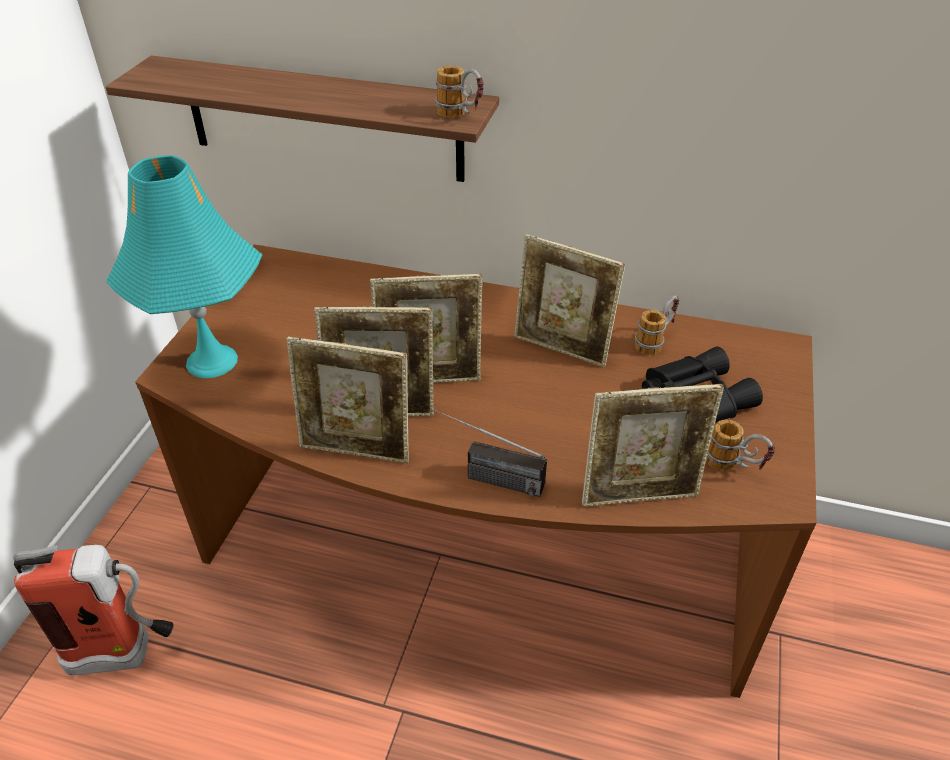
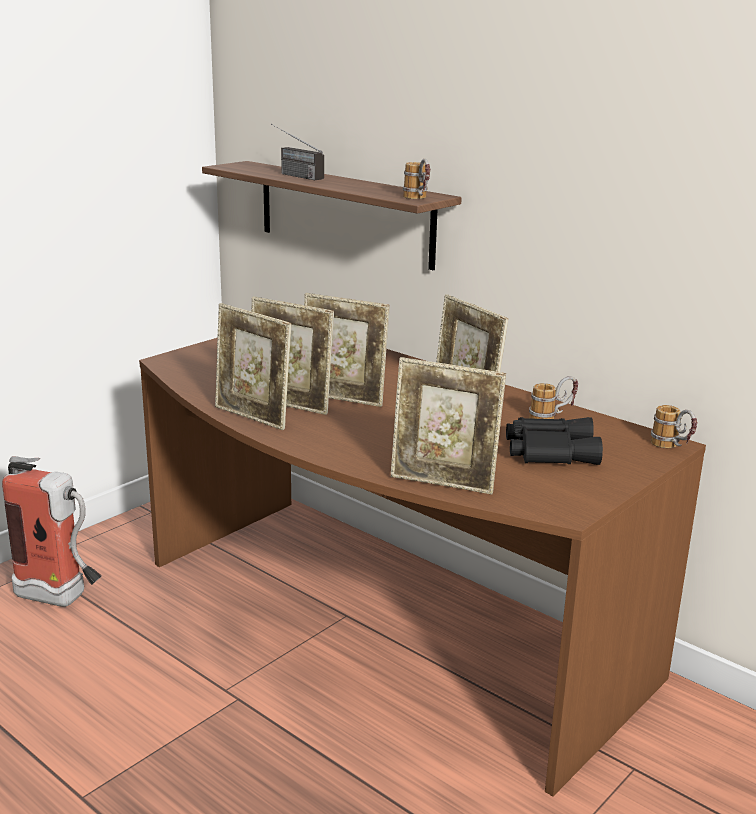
camera: 25 degrees right, 20 degrees down
turquoise table lamp [106,155,262,378] -> none
radio [433,409,547,497] -> radio moved to [271,124,324,180]
mug [706,420,775,471] -> mug moved to [651,405,698,448]

